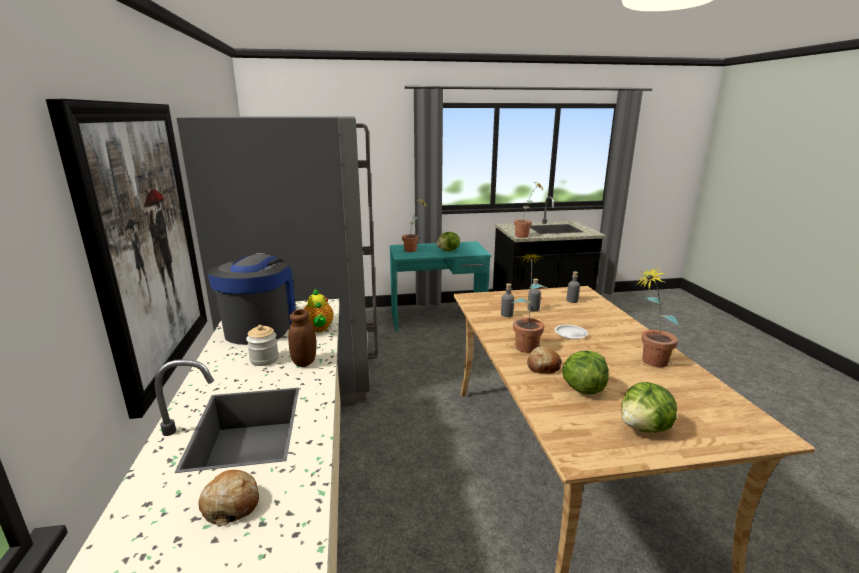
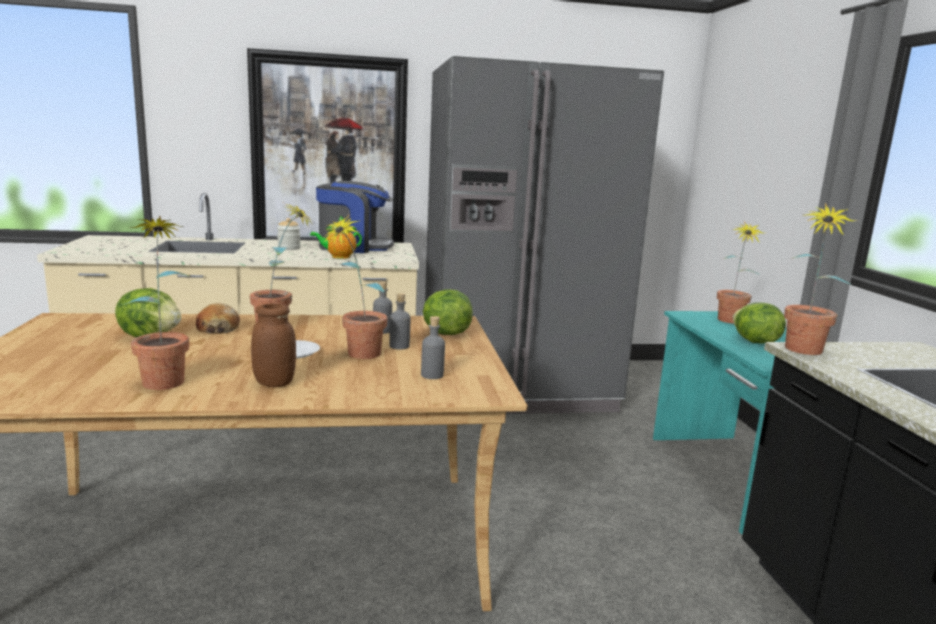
camera: 90 degrees right, 5 degrees down
bread [199,470,259,527] -> none
brown jar [288,309,317,367] -> brown jar moved to [251,304,296,387]
lettuce [621,382,677,433] -> lettuce moved to [423,289,473,335]
none -> potted plant [323,215,388,359]

